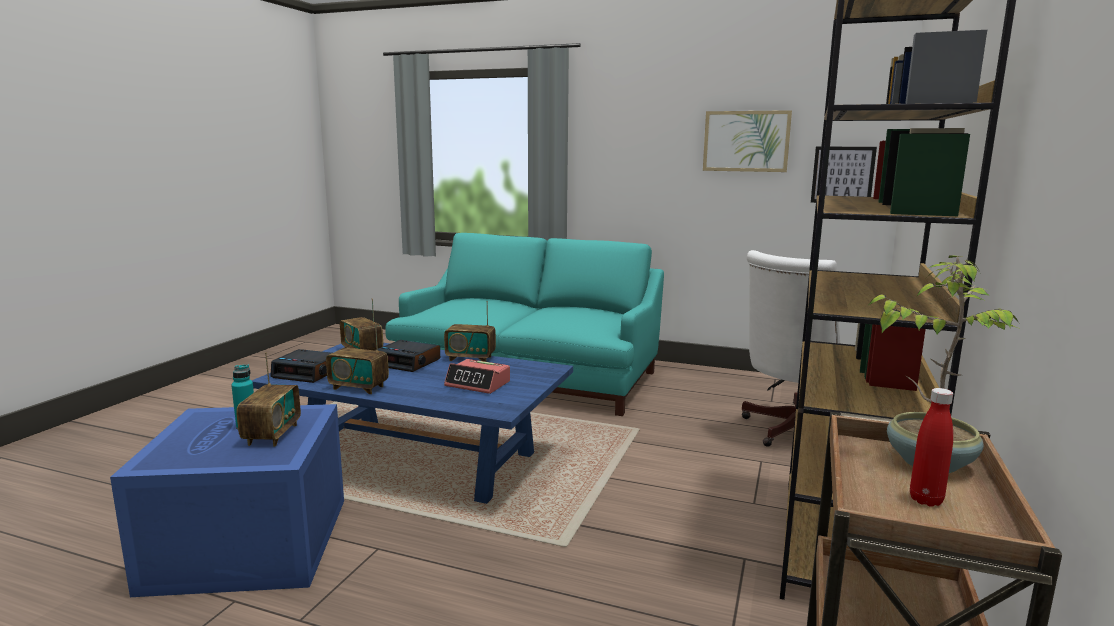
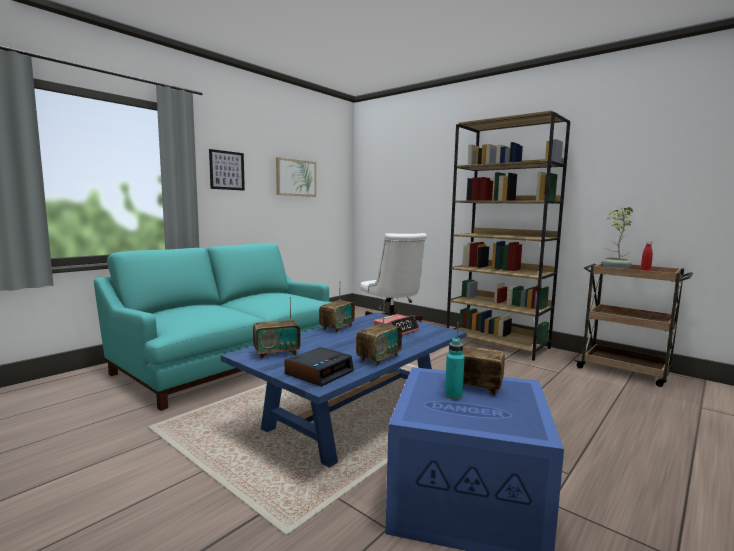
camera: 70 degrees left, 5 degrees down
alarm clock [375,340,440,372] -> none
picture [811,146,877,203] -> picture moved to [209,149,245,191]

